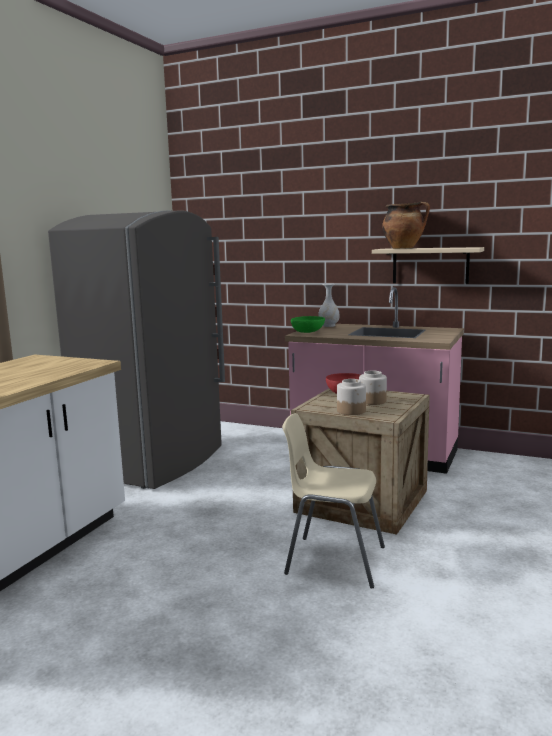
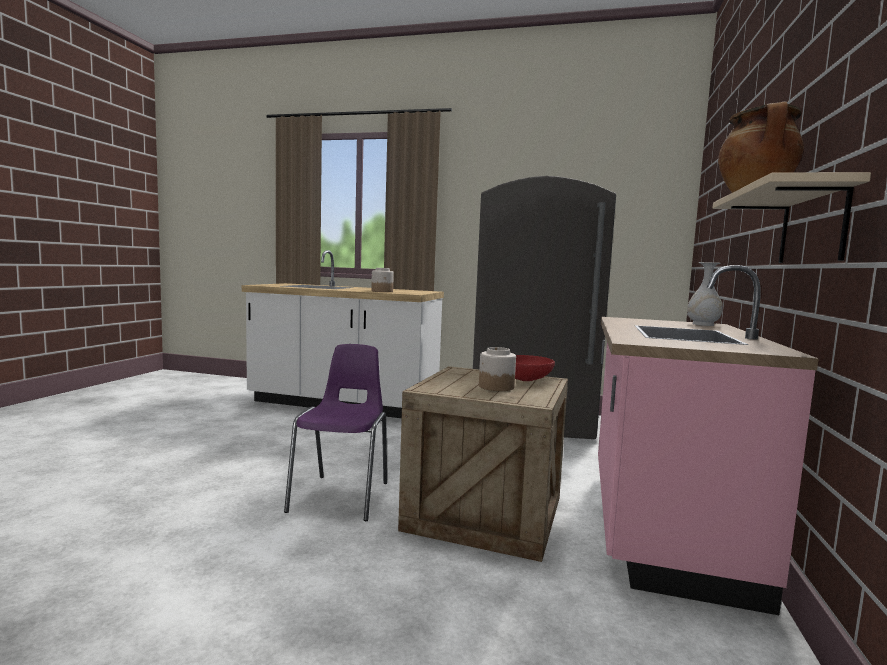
camera: 80 degrees right, 5 degrees down
beige chair [282,413,385,589] -> purple chair [284,344,387,521]
green bowl [291,316,325,333] -> none
jar [337,379,366,415] -> jar moved to [371,268,394,292]

